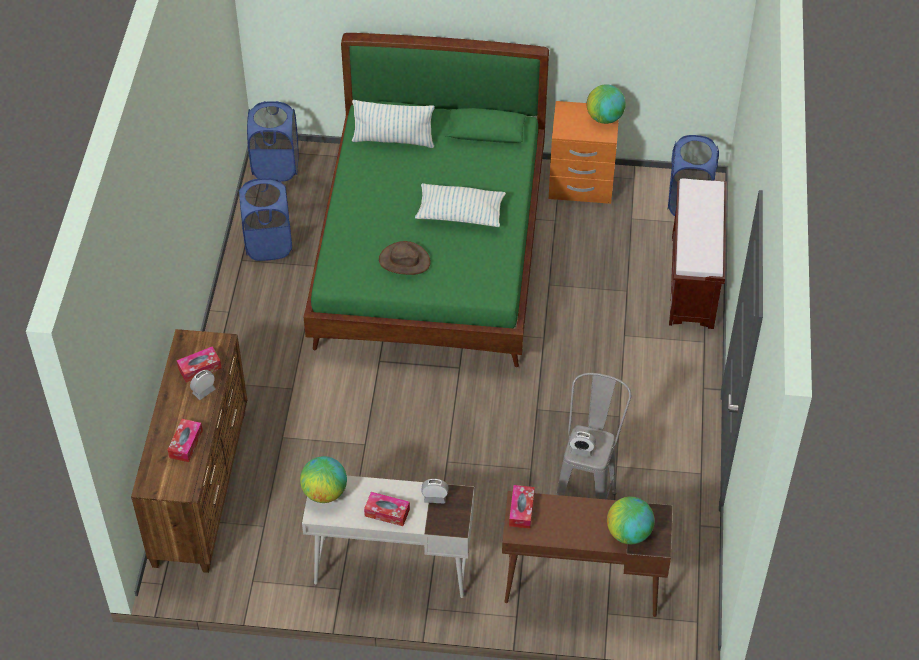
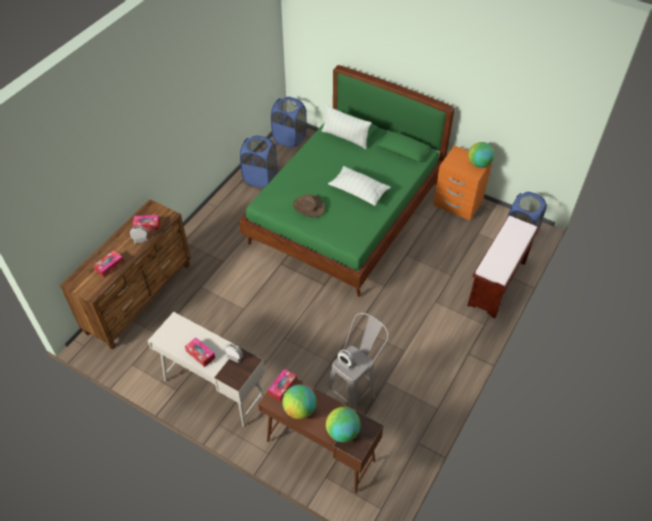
camera: 25 degrees right, 0 degrees up
globe [300,456,347,503] -> globe moved to [282,385,317,419]

